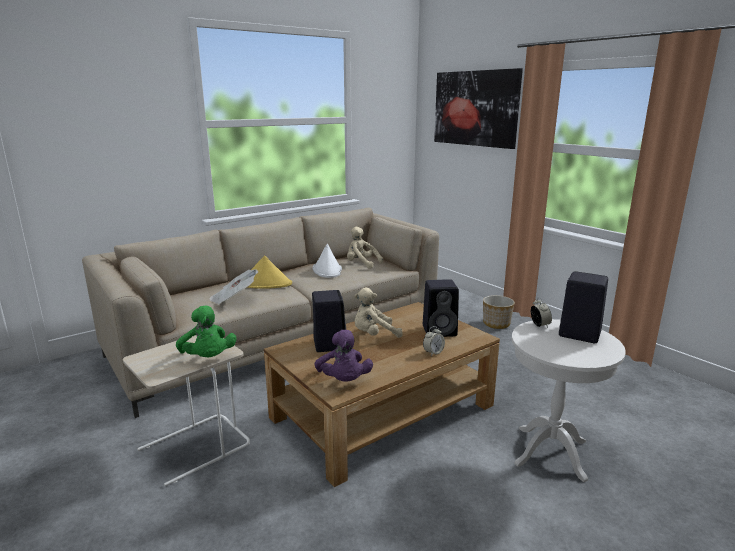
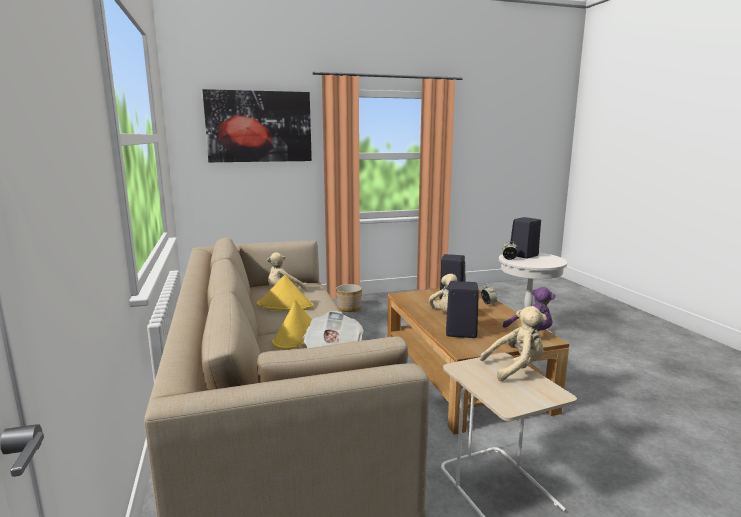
camera: 70 degrees left, 5 degrees down
green plush toy [176,306,237,358] -> beige plush toy [480,306,547,381]
white hat [313,244,342,278] -> yellow hat [257,275,314,311]

